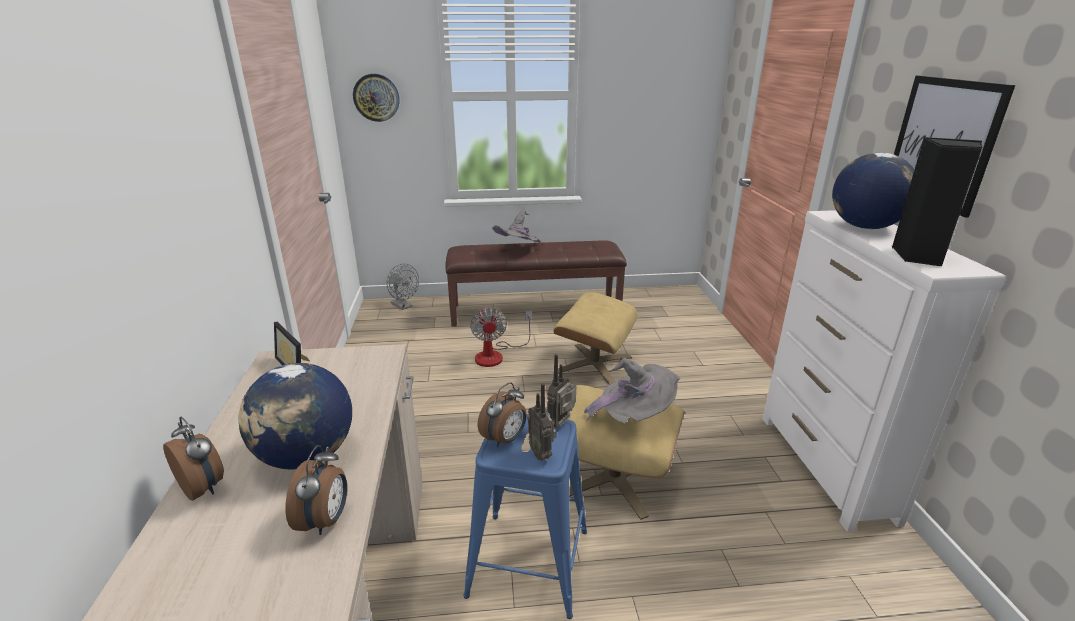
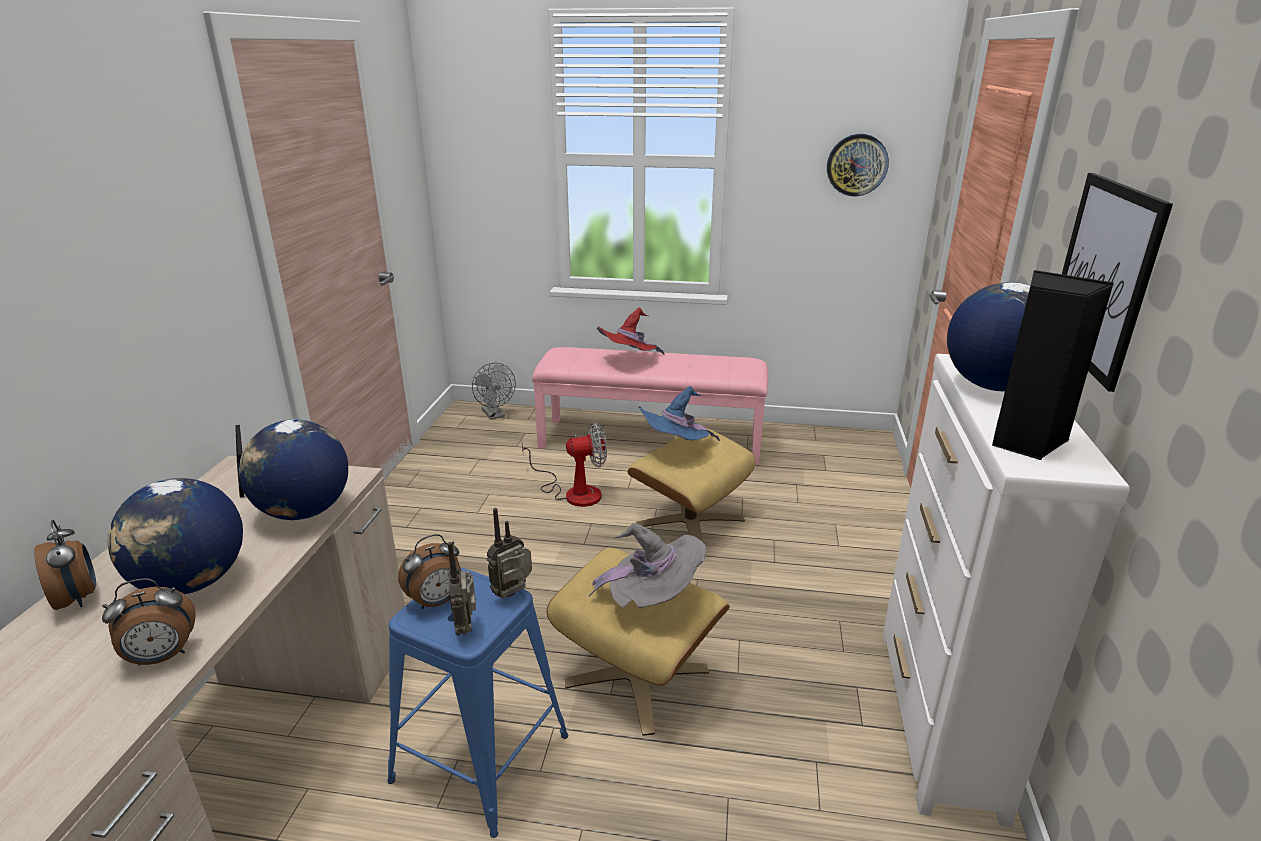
camera: 15 degrees right, 0 degrees up
alarm clock [285,445,347,535] -> alarm clock turned 45 degrees clockwise [102,578,196,666]
wall clock [353,74,400,122] -> wall clock moved to [827,134,889,196]
brown bench [445,240,627,327] -> pink bench [532,347,768,465]
fan [470,307,532,367] -> fan turned 105 degrees counterclockwise [522,422,607,507]
grey hat [492,208,541,244] -> red hat [597,307,665,355]
none -> globe [239,420,348,520]
none -> blue hat [638,386,720,441]

